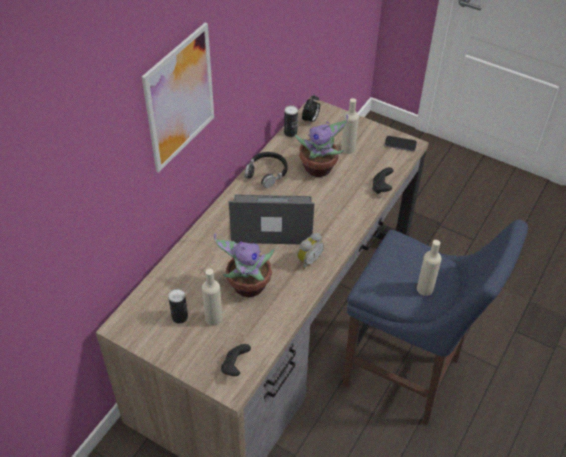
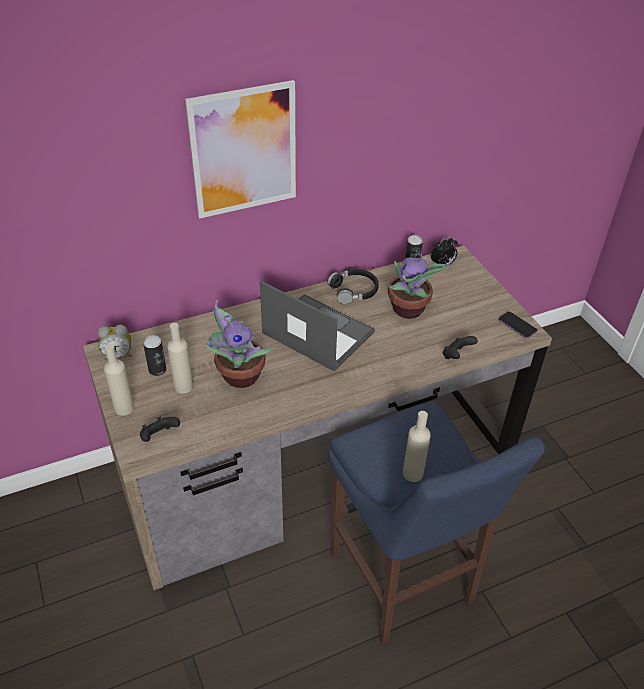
camera: 35 degrees right, 5 degrees down
alarm clock [297,232,324,269] -> alarm clock moved to [97,325,132,360]
beige bottle [341,98,359,154] -> beige bottle moved to [104,344,134,416]

